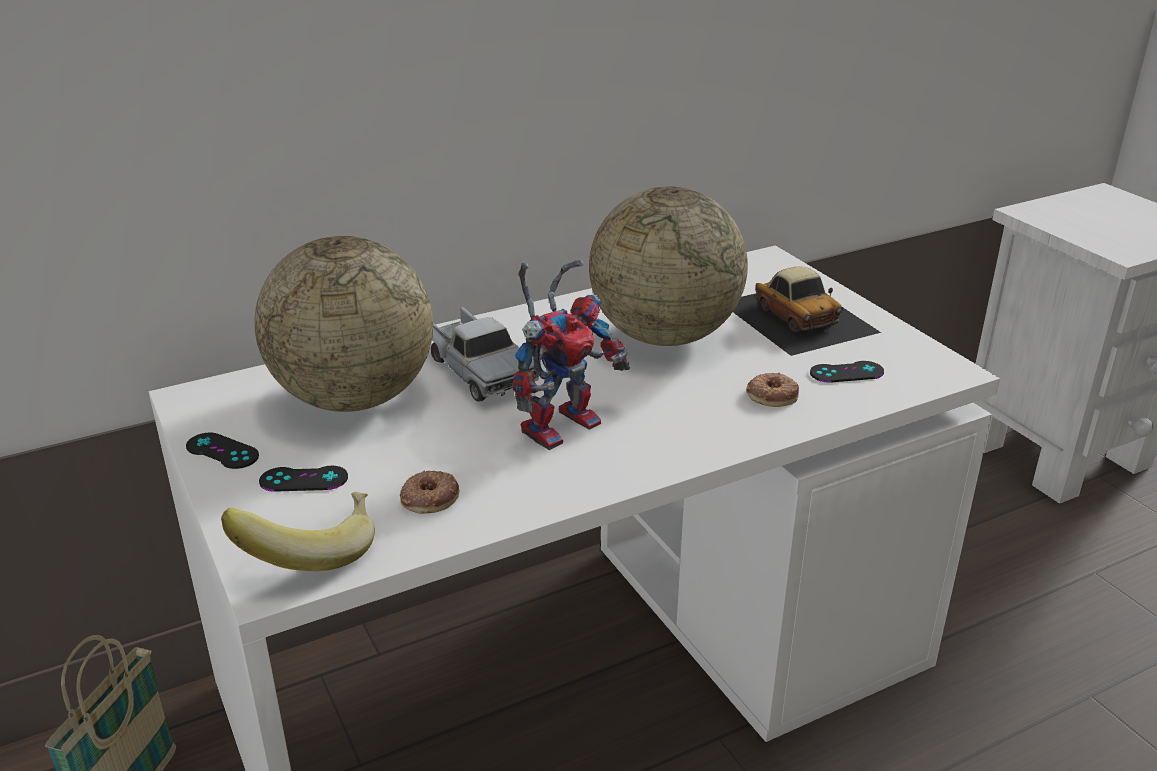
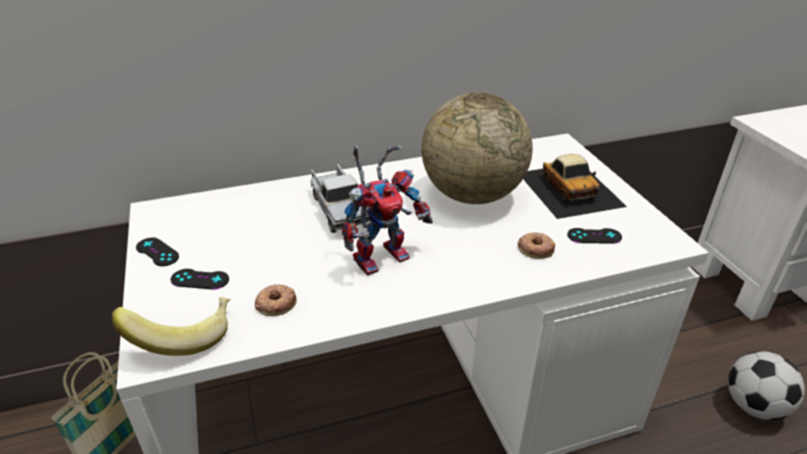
camera: 10 degrees right, 5 degrees up
globe [254,236,433,412] -> none
none -> football [728,351,805,420]

